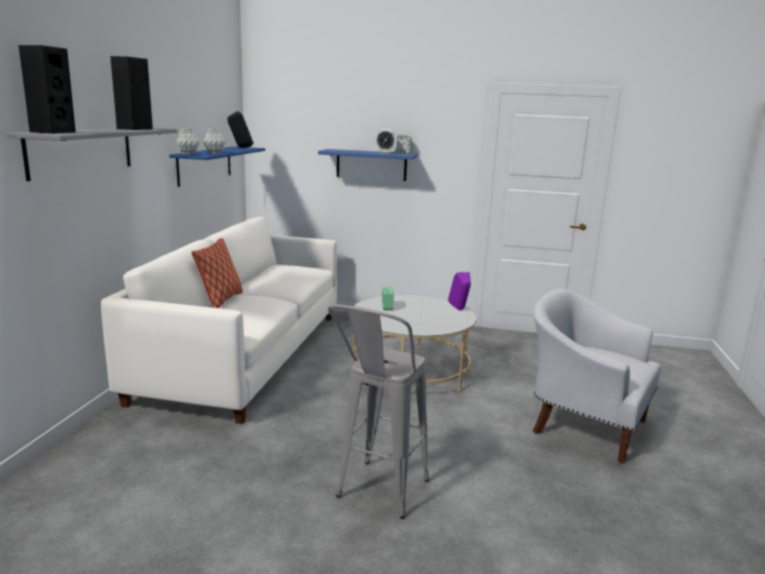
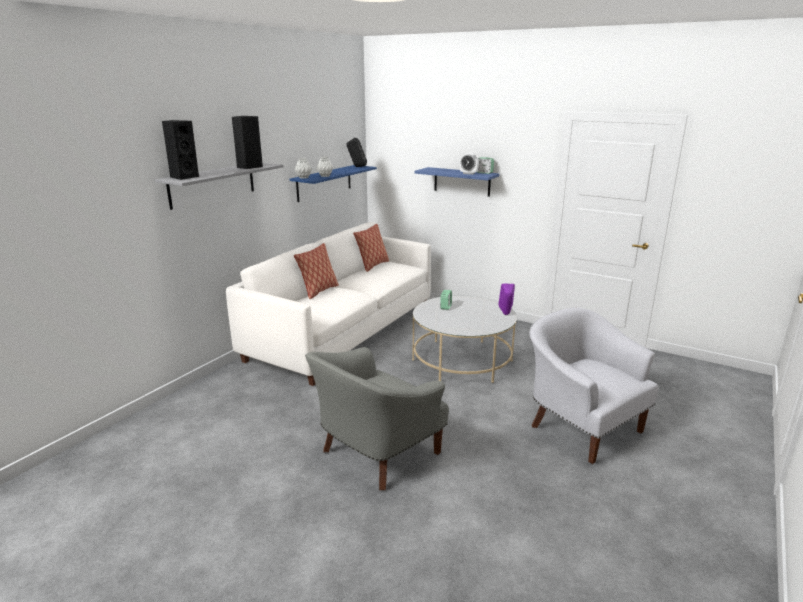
camera: 20 degrees right, 5 degrees up
grey stool [328,304,429,519] -> grey armchair [305,347,449,490]
none -> pillow [353,224,389,272]

